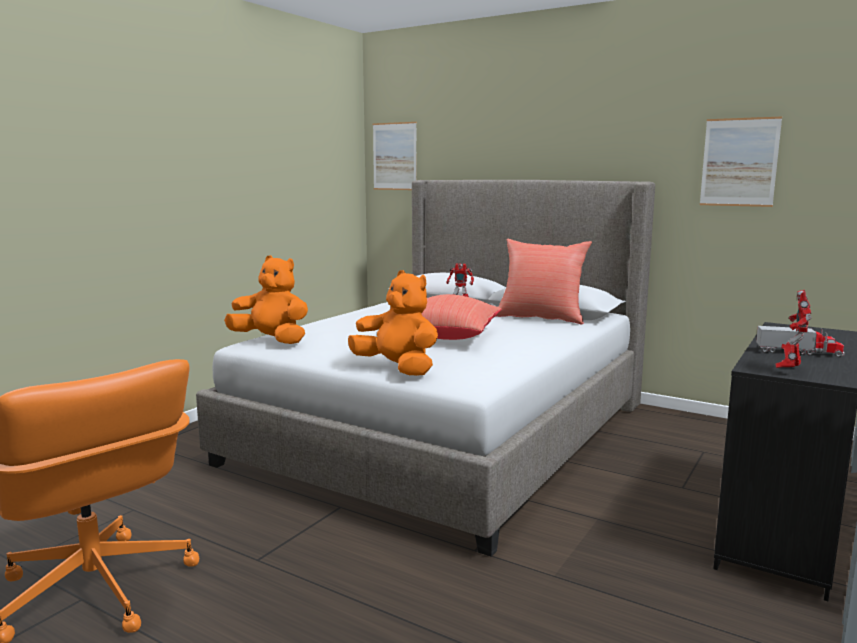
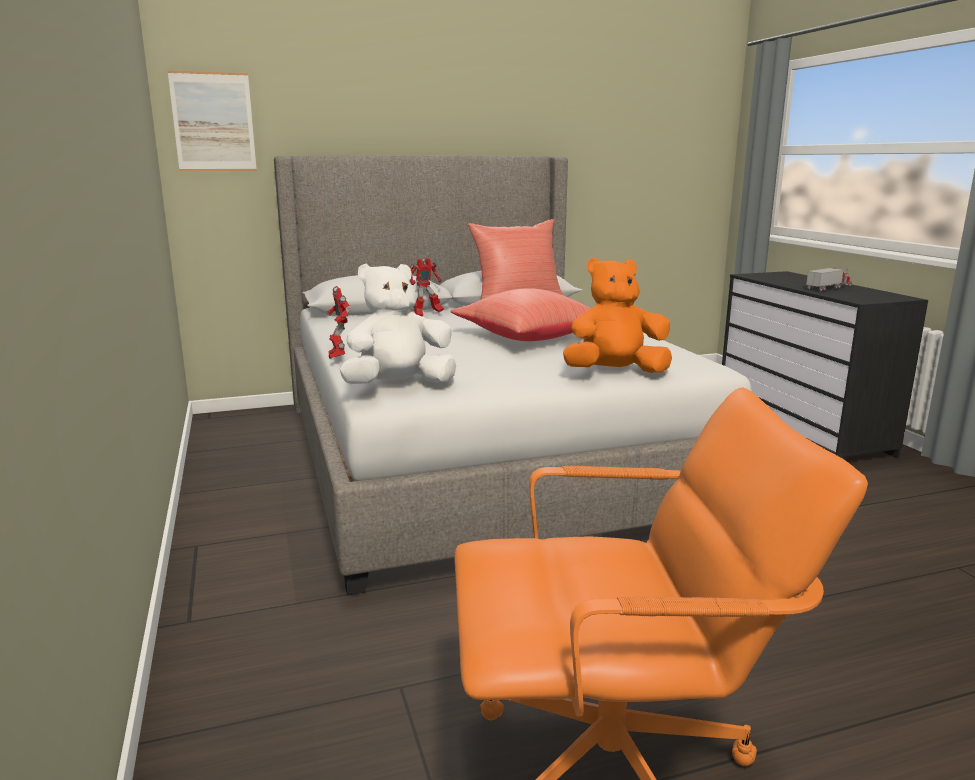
camera: 50 degrees left, 5 degrees up
orange plush toy [224,255,308,344] -> white plush toy [340,264,456,384]
picture [700,116,782,207] -> none
toy robot [775,290,811,368] -> toy robot moved to [327,286,350,359]

